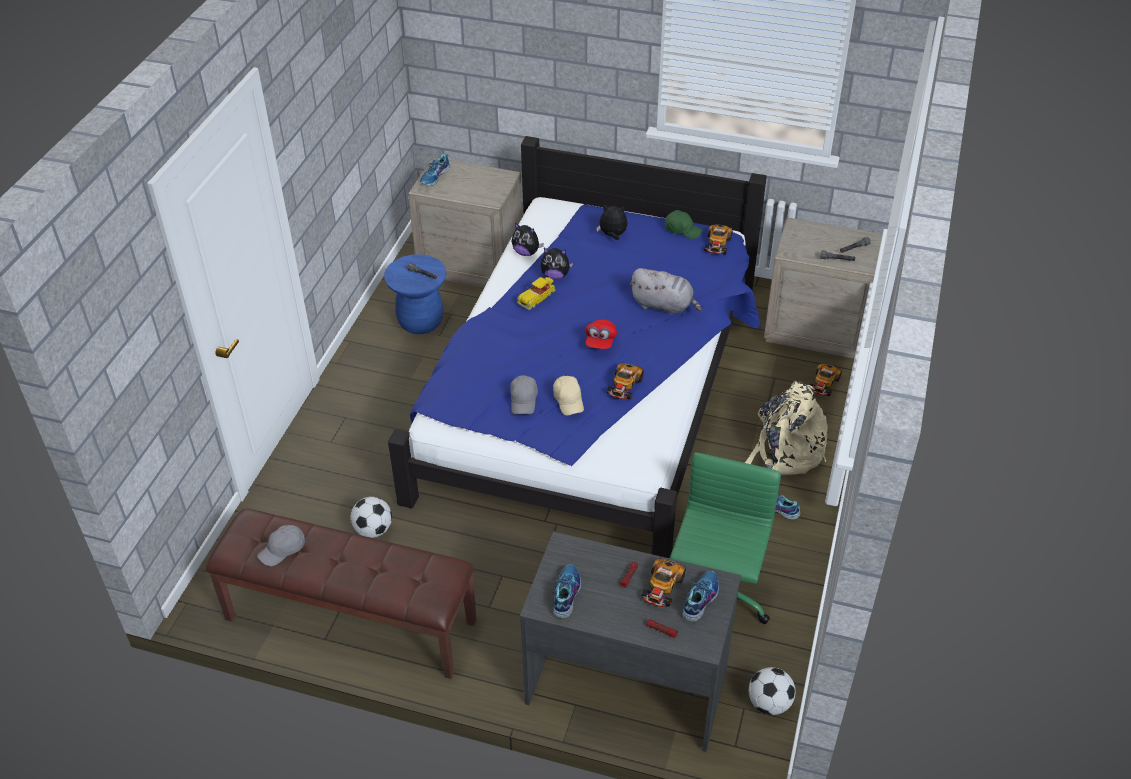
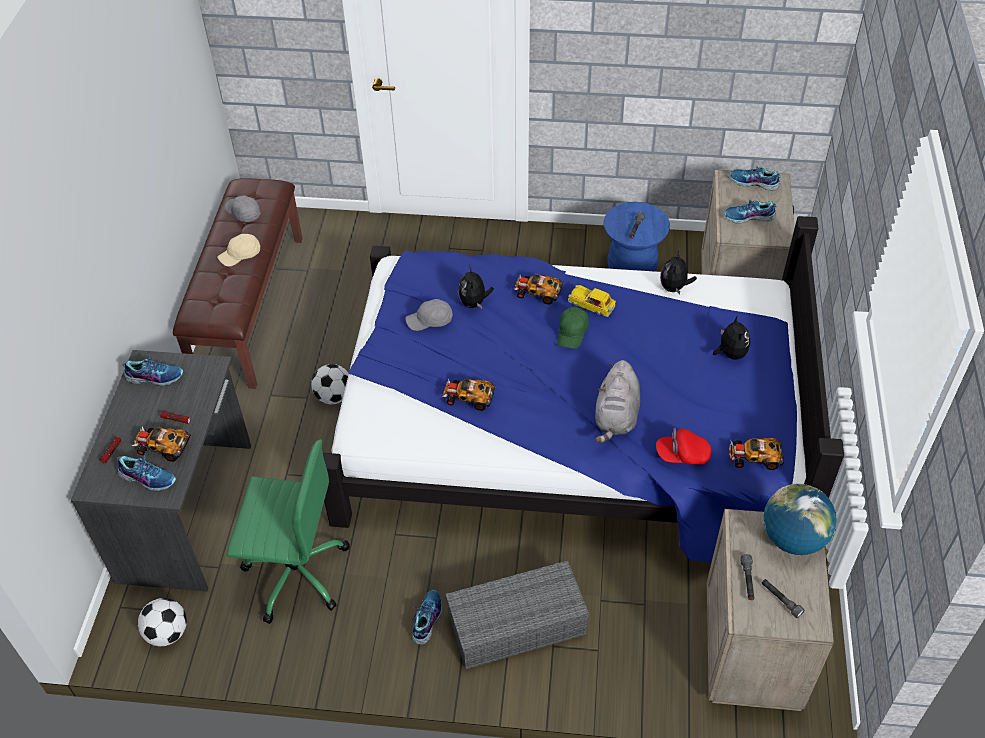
camera: 80 degrees right, 5 degrees up
football [350,497,392,538] -> football moved to [311,364,349,404]
plush toy [541,248,573,279] -> plush toy moved to [458,265,494,308]
beige cap [553,376,584,416] -> beige cap moved to [217,234,260,266]
red cap [585,319,617,349] -> red cap moved to [656,428,712,465]
green cap [665,210,703,239] -> green cap moved to [557,307,589,349]
beige backpack [745,381,828,475] -> grey storage box [446,560,589,670]
toy car [810,363,842,396] -> toy car moved to [514,275,563,305]
none -> shoe [724,200,777,223]
none -> globe [763,483,837,555]

